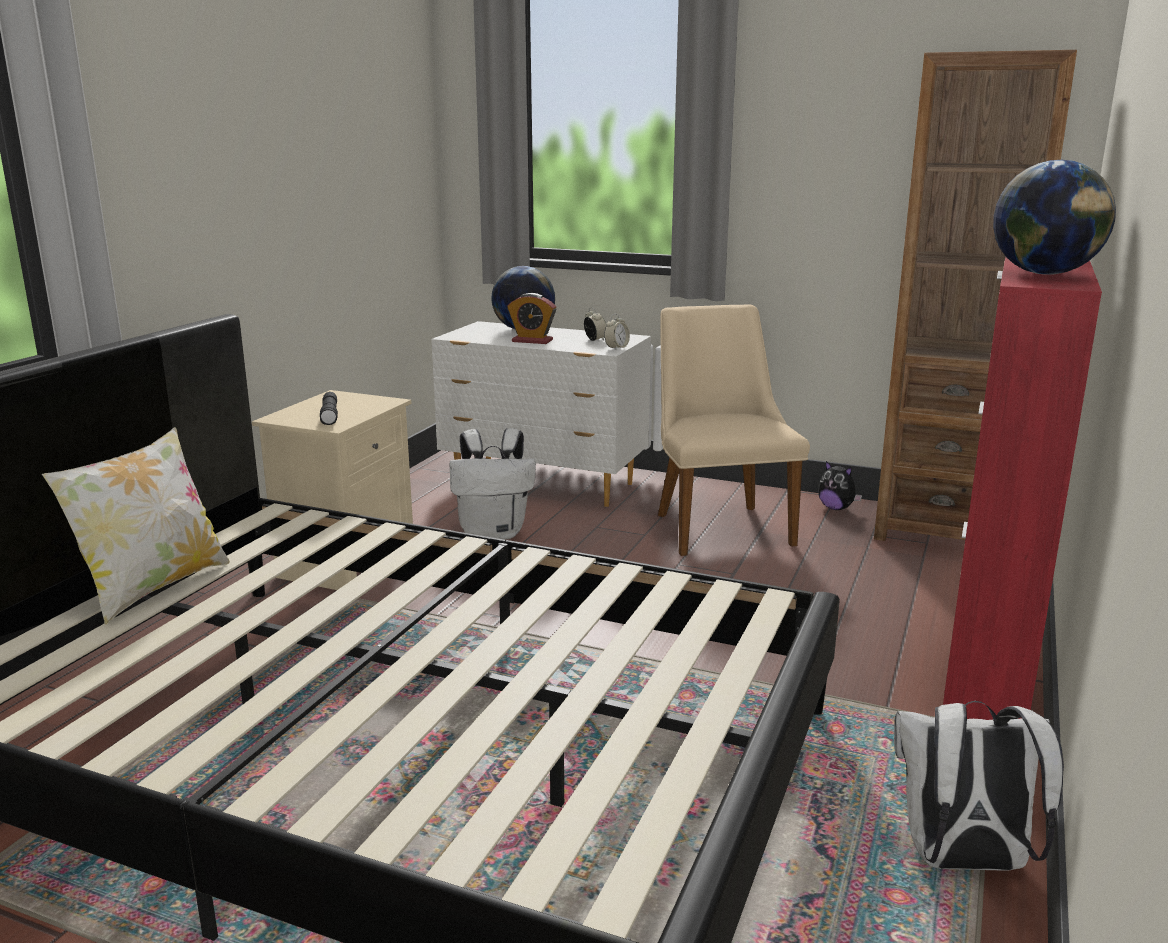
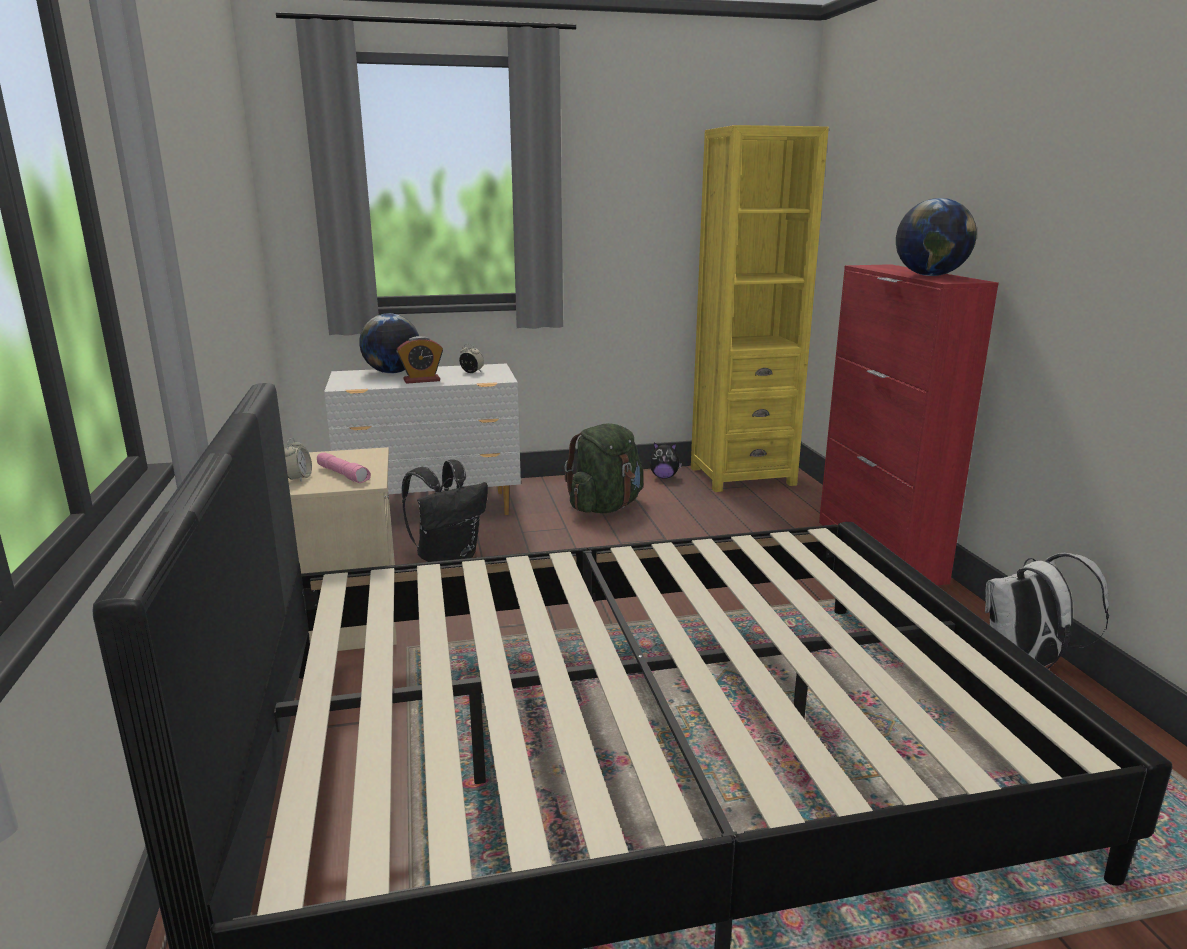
camera: 35 degrees left, 0 degrees up
pillow [42,427,230,625] -> none
black flashlight [320,392,338,425] -> pink flashlight [317,452,371,483]
white backpack [449,428,536,540] -> black backpack [402,460,488,562]
alarm clock [604,314,630,350] -> alarm clock moved to [284,438,312,482]
beige chair [658,304,810,556] -> green backpack [564,423,643,513]
brown bookcase [874,50,1077,541] -> yellow bookcase [691,125,829,492]

